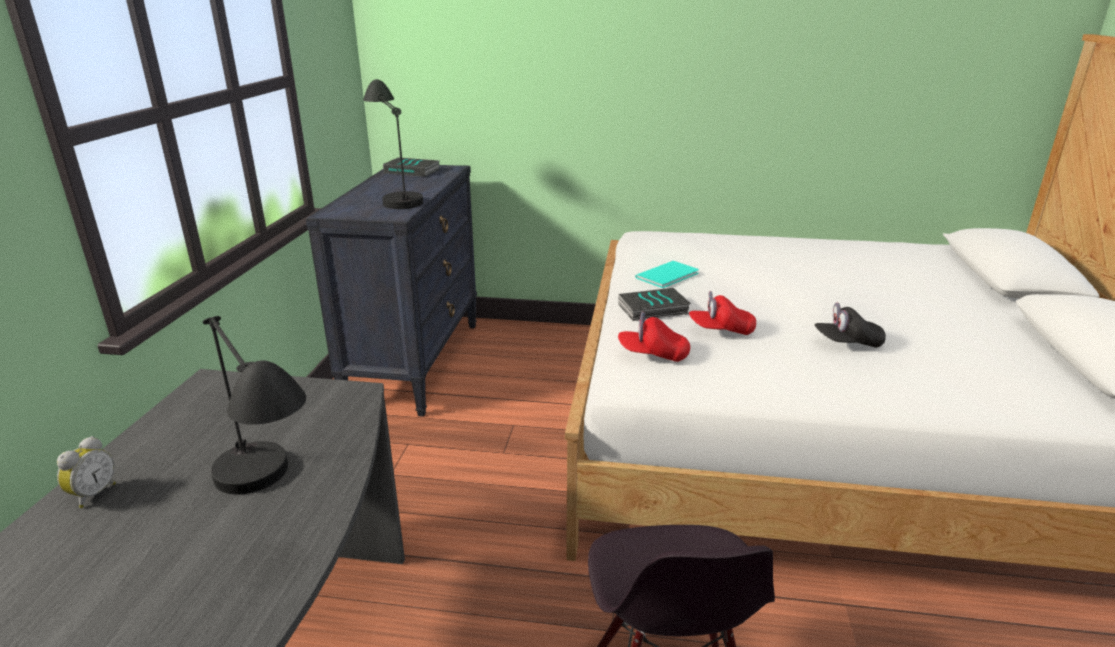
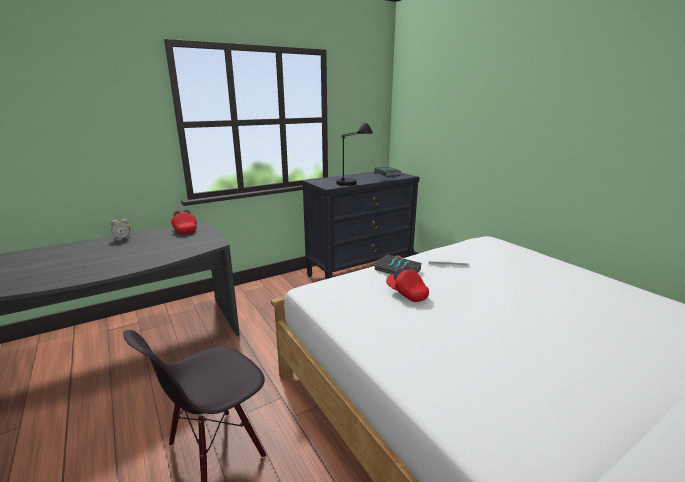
camera: 50 degrees right, 5 degrees down
black table lamp [203,316,306,494] -> none
red cap [618,312,690,362] -> red cap moved to [171,209,197,234]
turquoise book [635,261,699,288] -> white book [426,252,469,266]
black cap [814,303,886,348] -> none

